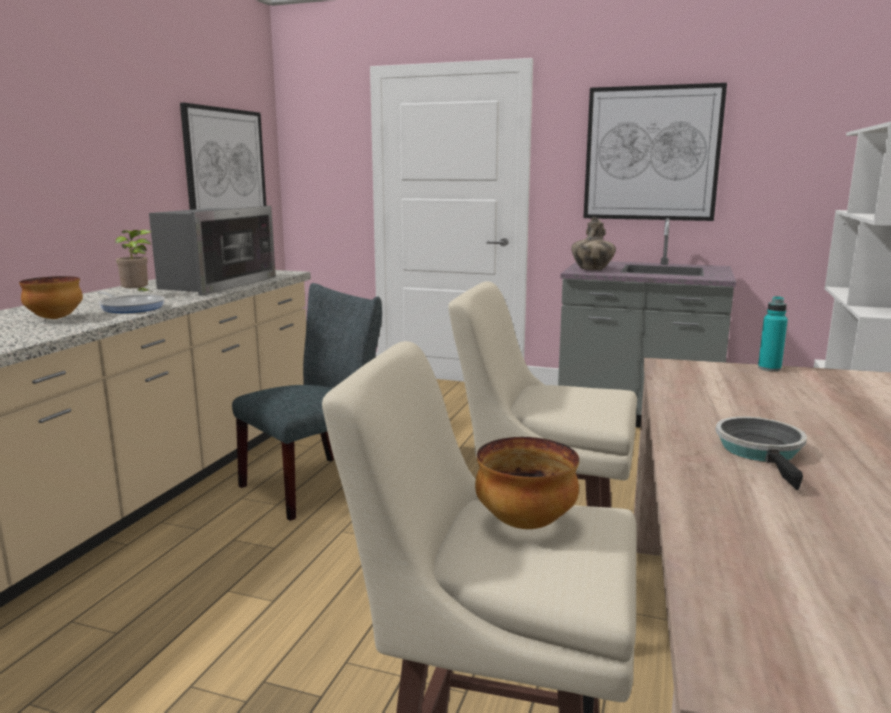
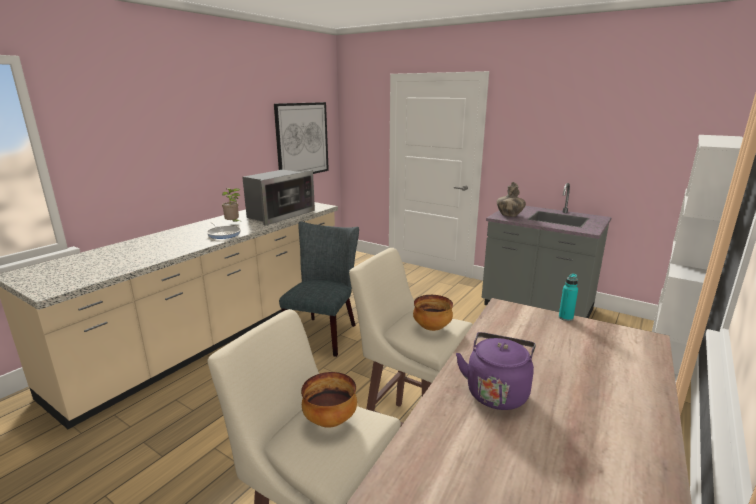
camera: 15 degrees right, 5 degrees up
bowl [19,276,83,319] -> bowl moved to [413,295,453,331]
grey chair [232,283,382,521] -> grey chair turned 45 degrees counterclockwise [279,221,359,357]
picture [583,83,727,221] -> none
frying pan [716,417,807,490] -> purple kettle [456,332,536,410]

